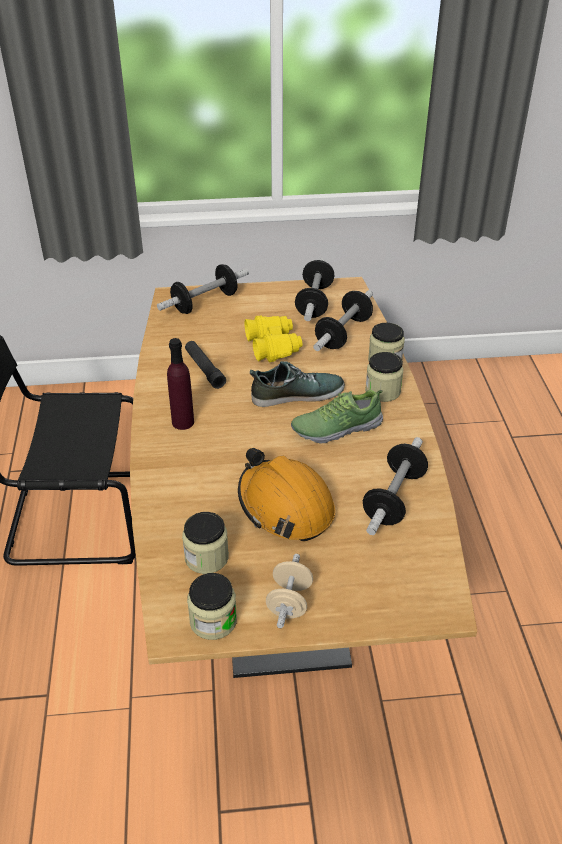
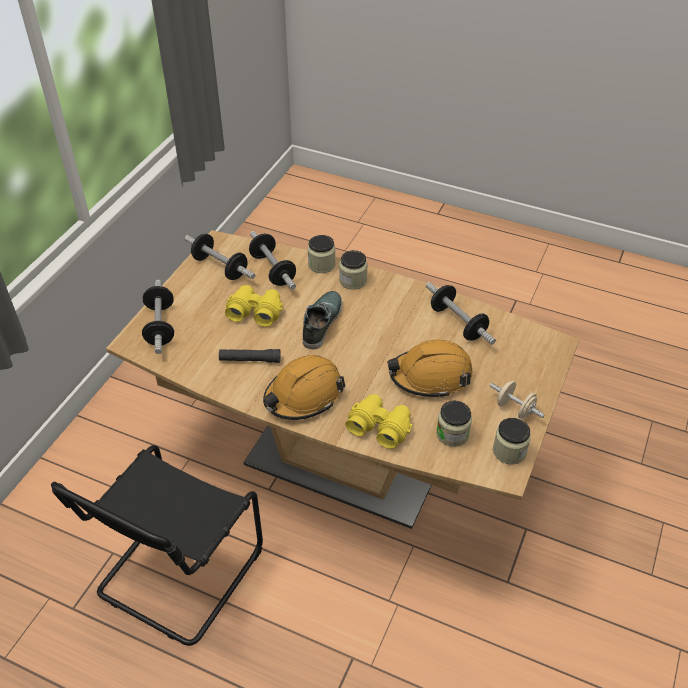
camera: 60 degrees left, 5 degrees up
purple bottle [167,338,194,430] -> orange hard hat [263,355,345,420]
shoe [291,389,383,443] -> none
none -> yellow binoculars [345,394,412,449]

